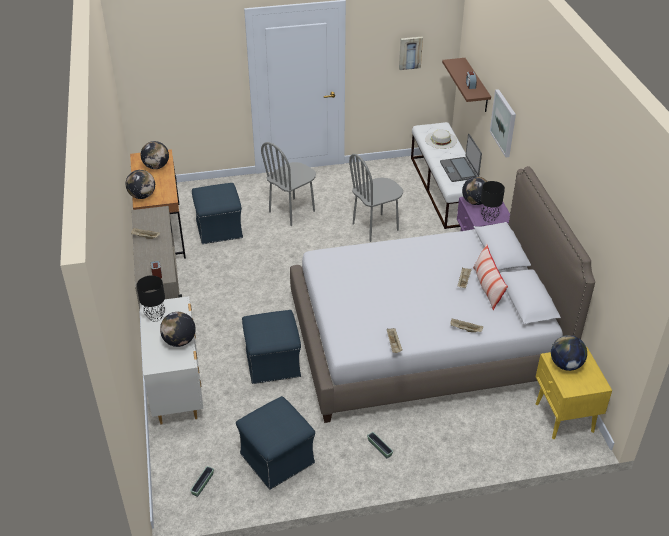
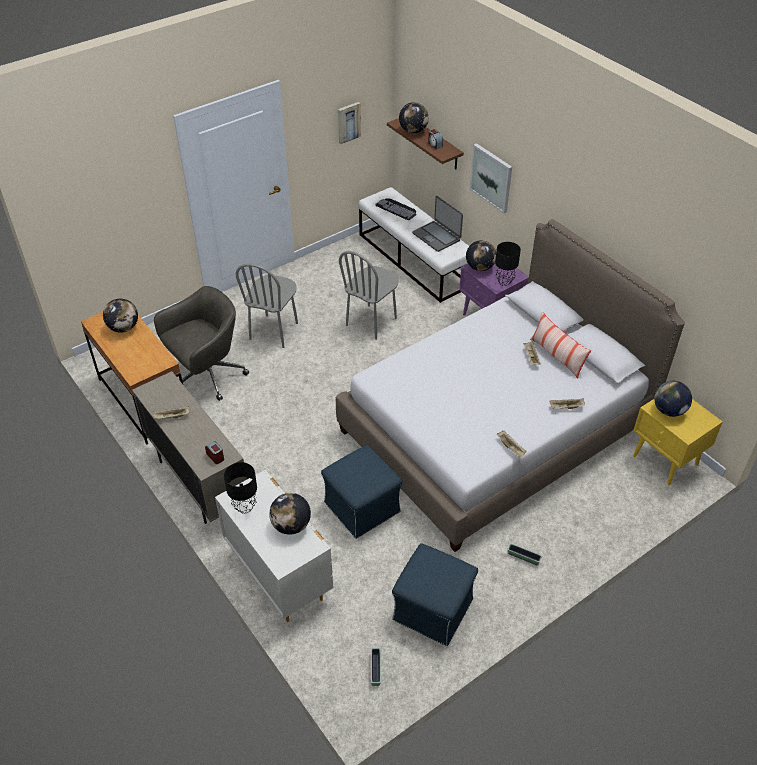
camera: 25 degrees left, 5 degrees up
globe [126,170,155,199] -> globe moved to [399,102,429,133]
blue ottoman [192,183,243,244] -> grey office chair [154,286,249,401]
white hat [425,129,457,149] -> keyboard [375,198,416,220]

